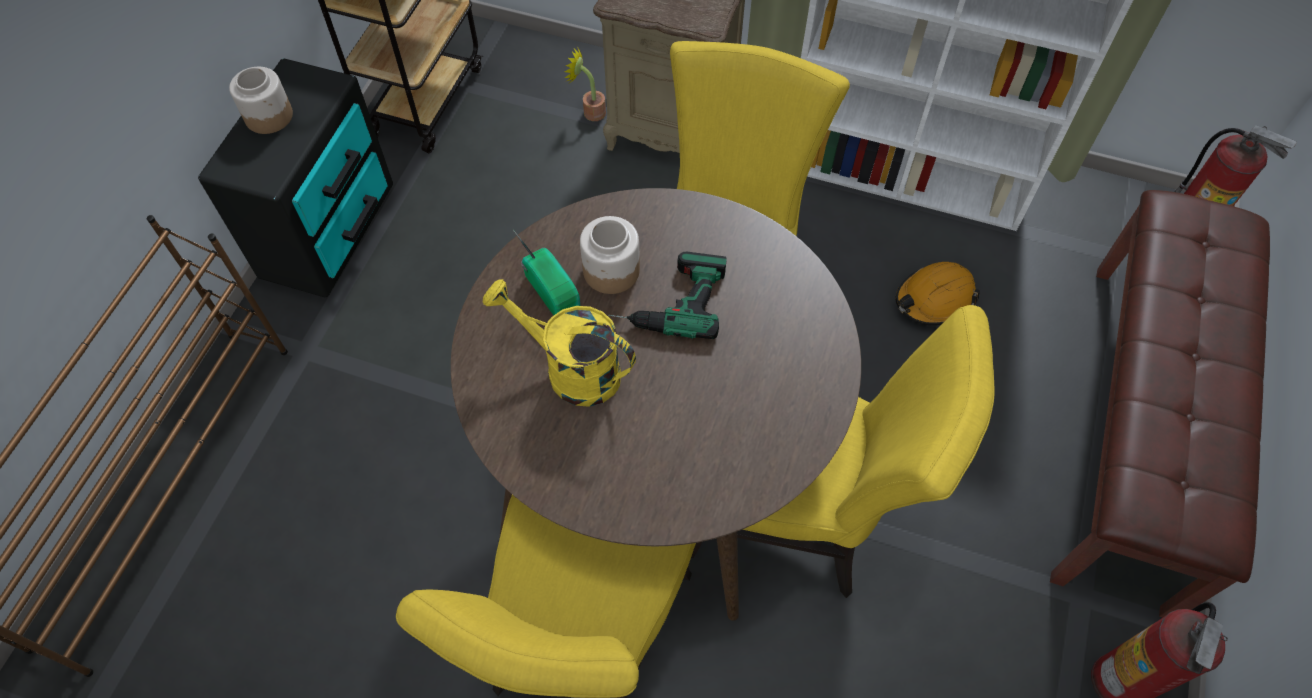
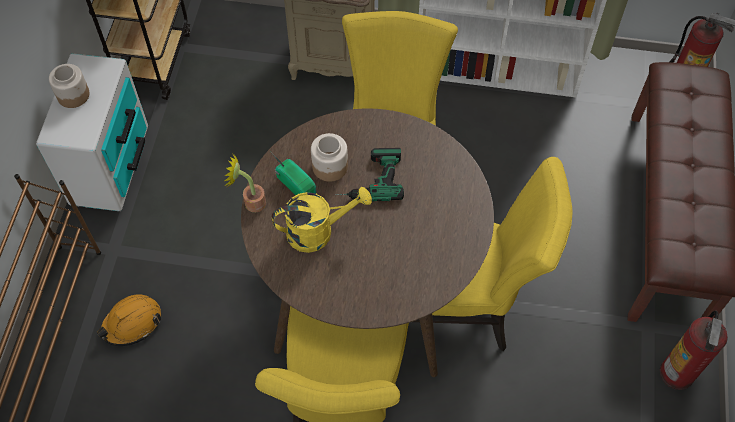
camera: 10 degrees left, 0 degrees up
black nightstand [198,58,393,297] -> white nightstand [36,53,148,211]
yellow watering can [483,279,636,407] -> yellow watering can turned 150 degrees clockwise [272,187,372,253]
potted plant [564,47,606,121] -> potted plant moved to [224,153,266,212]
orange hard hat [896,262,980,326] -> orange hard hat moved to [97,294,162,346]

